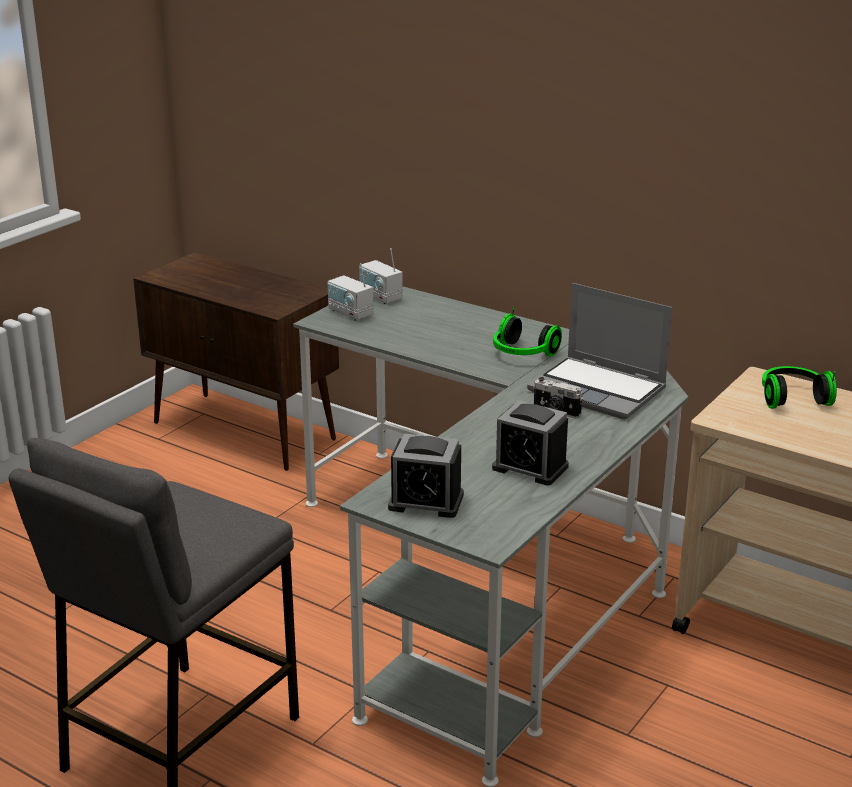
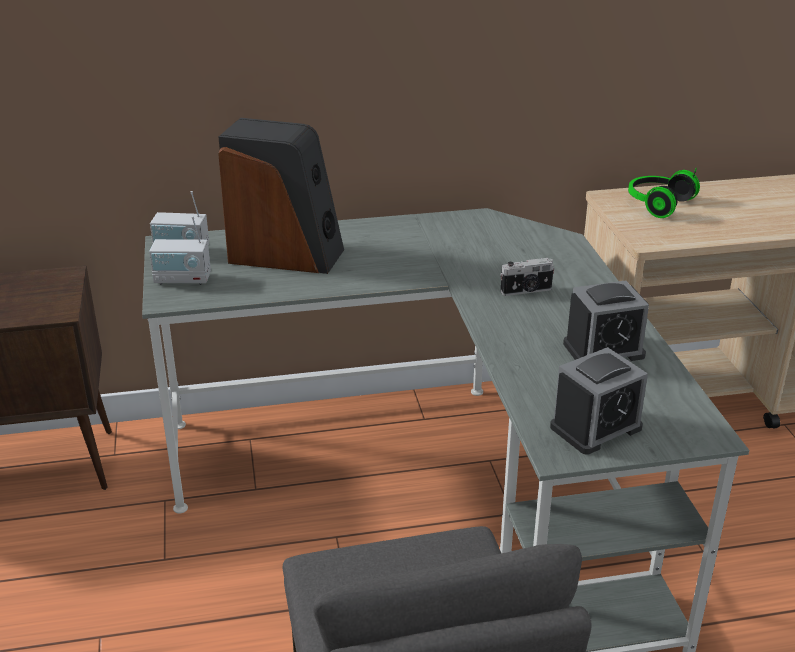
camera: 45 degrees left, 5 degrees up
headphones [493,306,562,357] -> none
laptop [527,283,672,420] -> none
none -> speaker [218,118,344,274]

